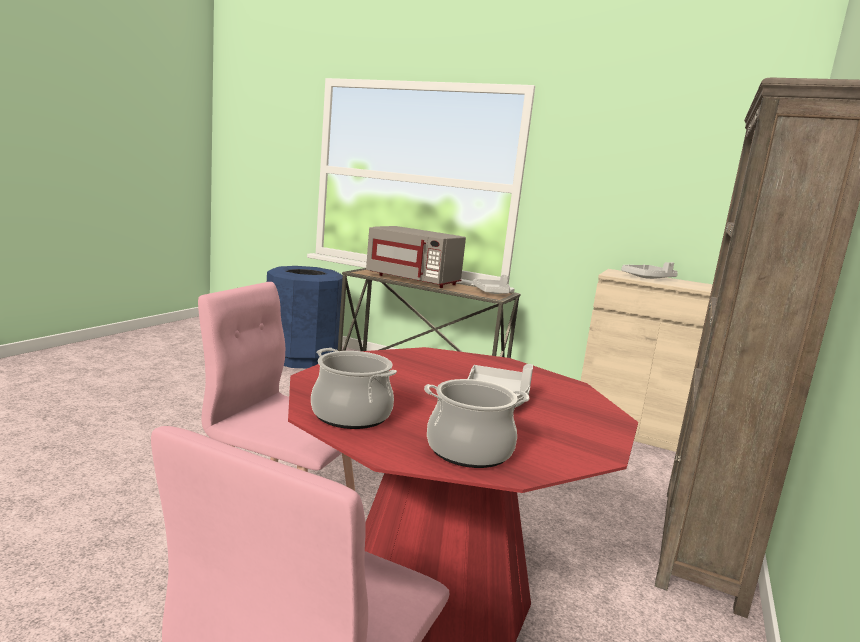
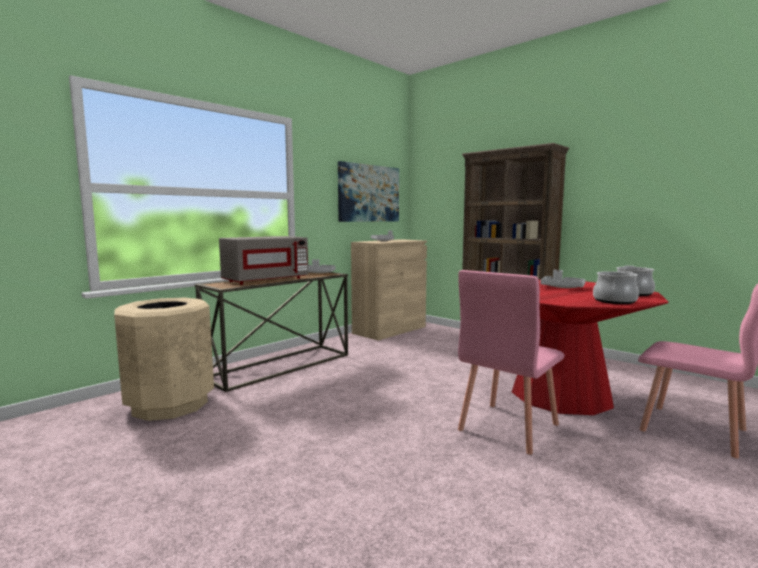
camera: 70 degrees left, 5 degrees down
blue trash can [267,266,343,368] -> beige trash can [114,298,214,421]
none -> picture [338,161,399,222]

